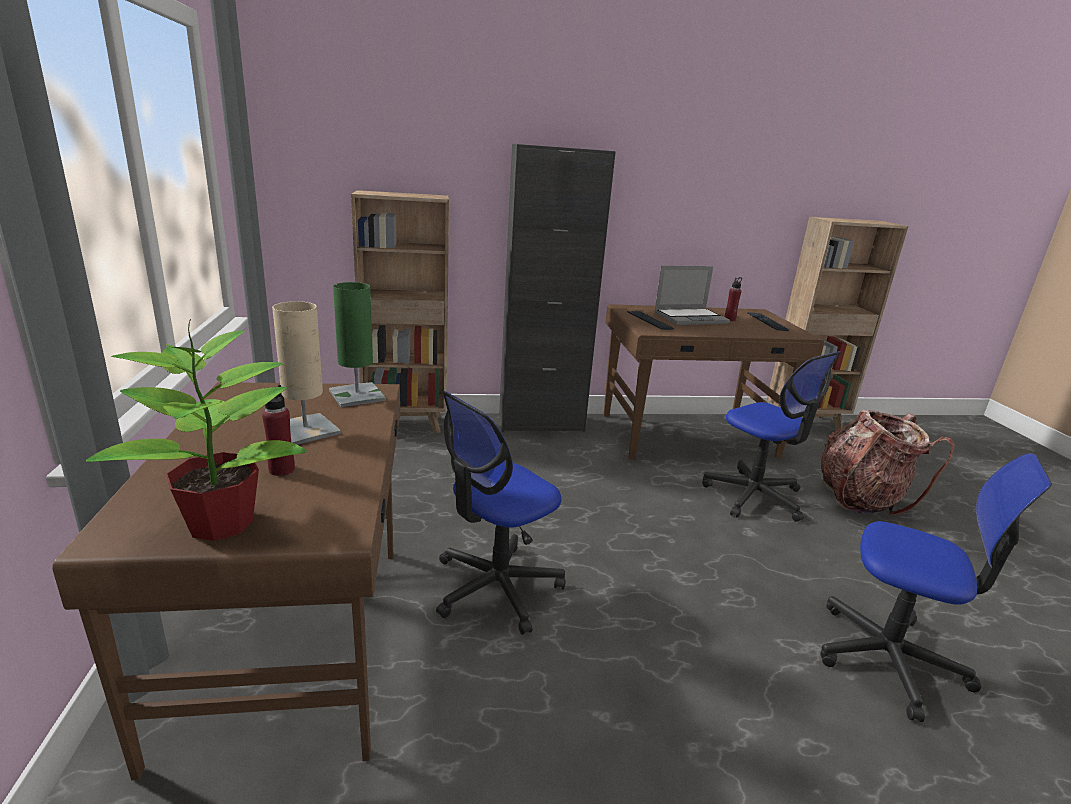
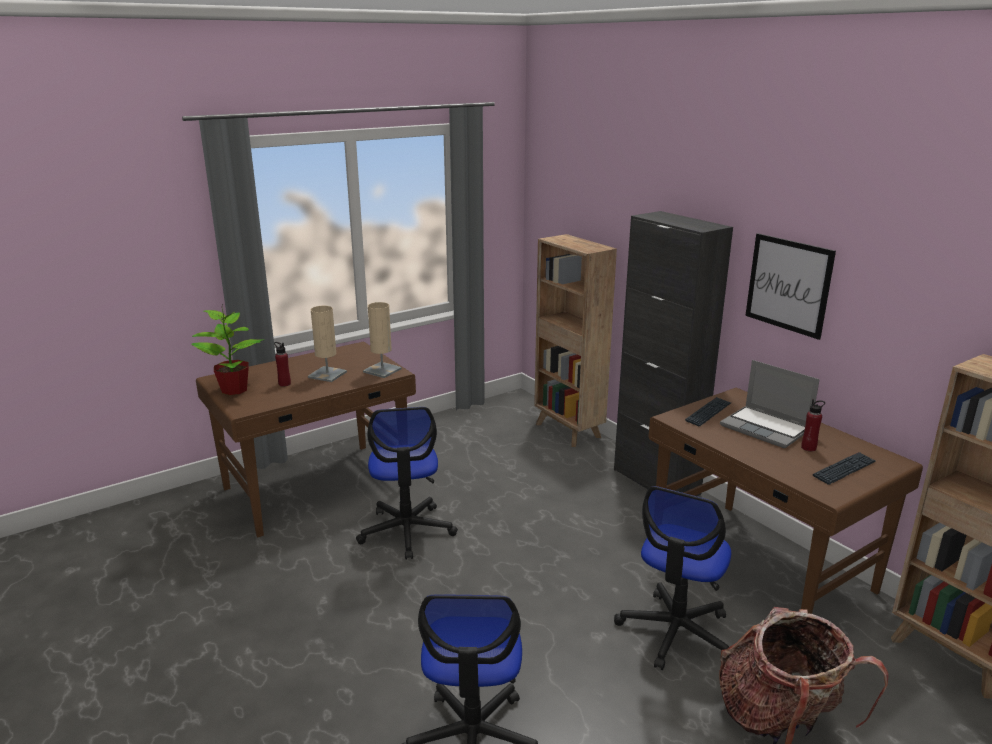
camera: 65 degrees right, 0 degrees up
green table lamp [329,282,386,407] -> beige table lamp [363,302,402,378]
office chair [436,391,566,635] -> office chair turned 120 degrees counterclockwise [356,407,458,560]
none -> picture [745,233,836,340]

